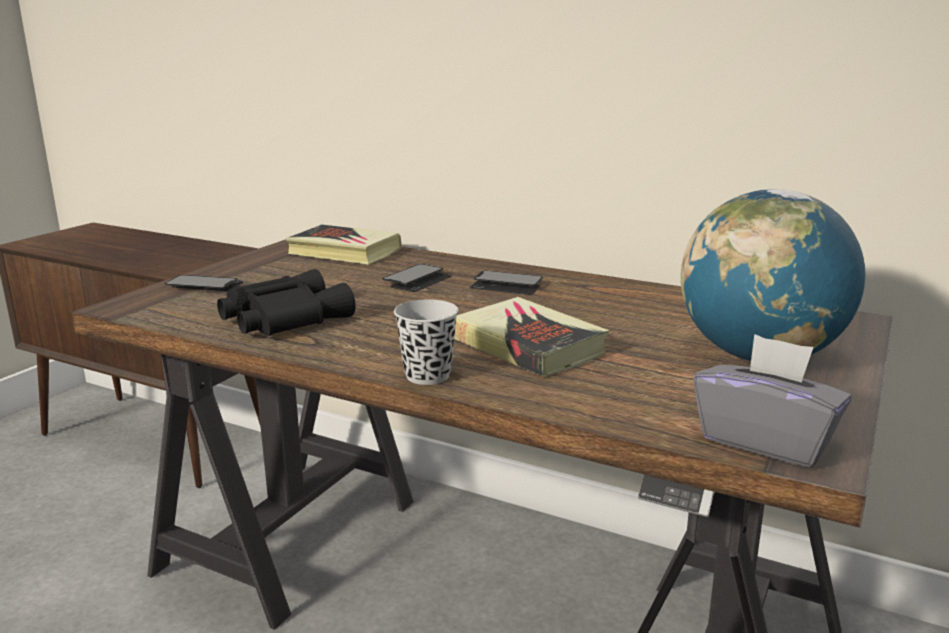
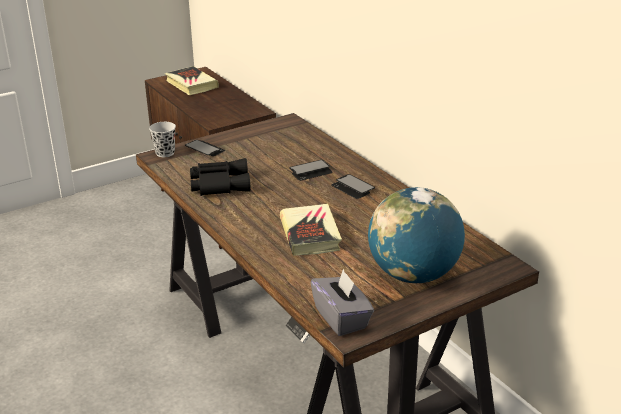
camera: 30 degrees right, 10 degrees up
book [285,225,402,265] -> book moved to [165,66,219,95]
black cup [394,299,459,385] -> black cup moved to [149,122,176,157]

